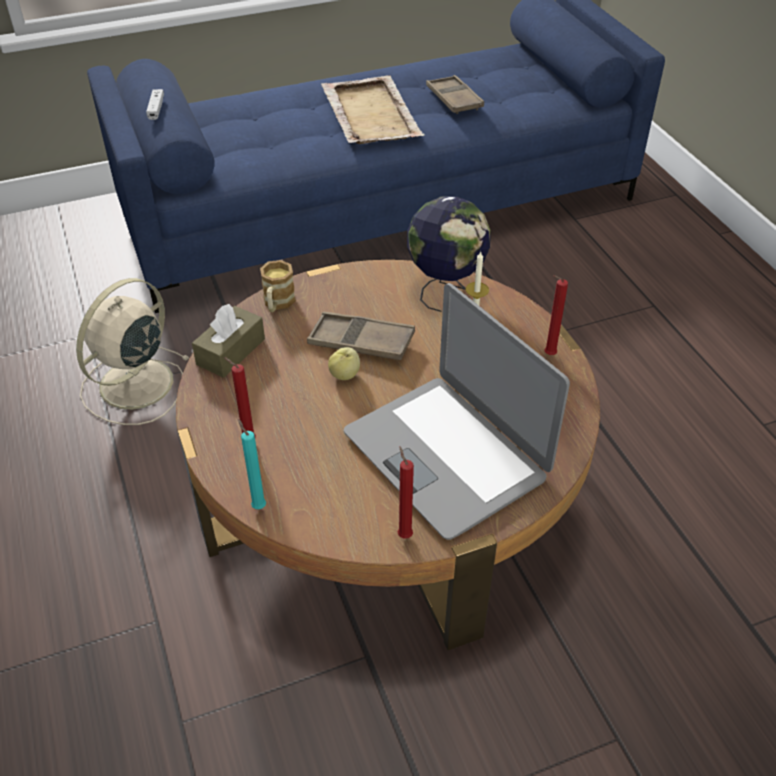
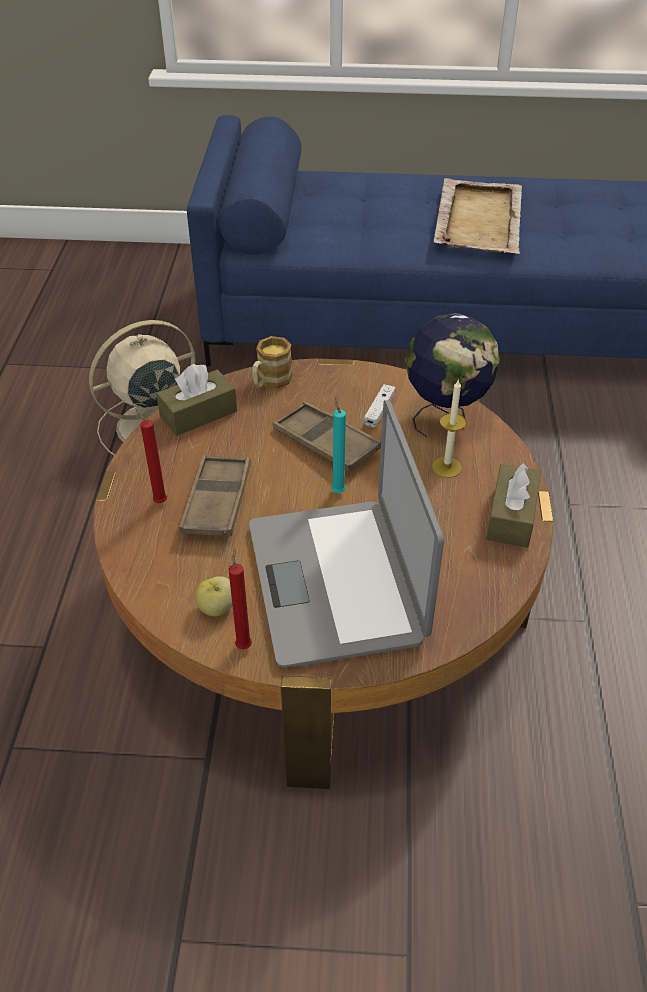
camera: 25 degrees right, 0 degrees up
white game controller [146,89,164,120] -> white game controller moved to [364,384,396,427]
turquoise candle [238,419,266,509] -> turquoise candle moved to [331,396,346,493]
apple [328,347,360,380] -> apple moved to [195,576,232,617]
brown tray [426,75,484,114] -> brown tray moved to [179,455,251,537]
red candle [545,275,568,355] -> brown tissue box [486,463,541,548]

